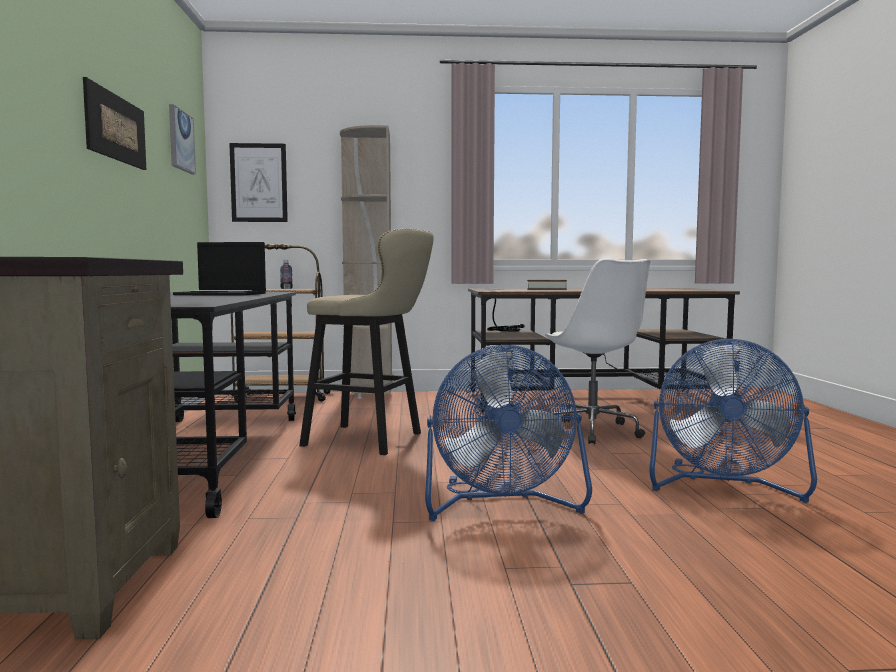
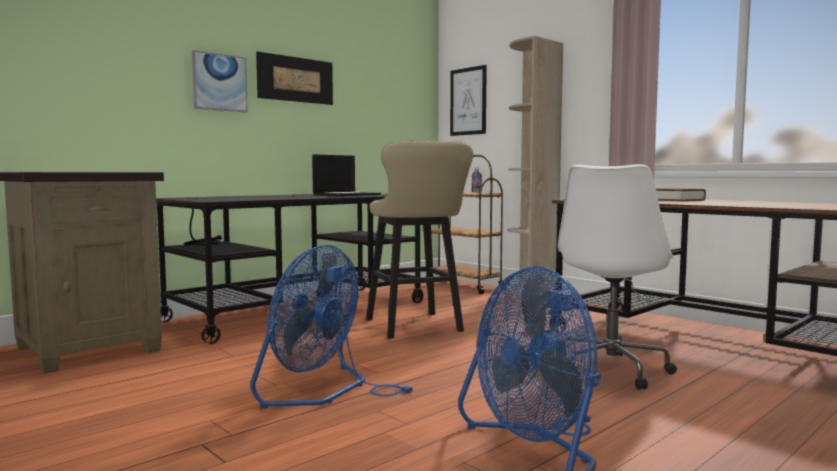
camera: 50 degrees right, 0 degrees up
picture [169,104,196,175] -> picture moved to [192,50,248,112]
laptop [173,242,266,296] -> laptop turned 105 degrees counterclockwise [312,154,381,196]
blue fan [425,345,592,521] -> blue fan turned 75 degrees clockwise [251,245,412,409]

